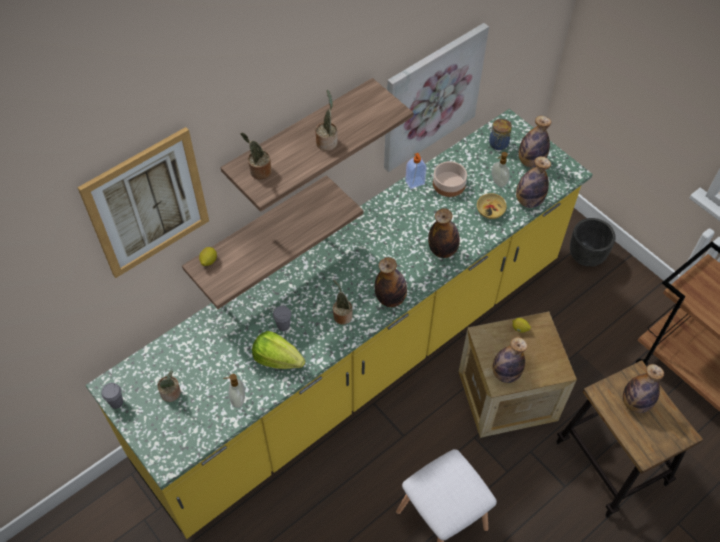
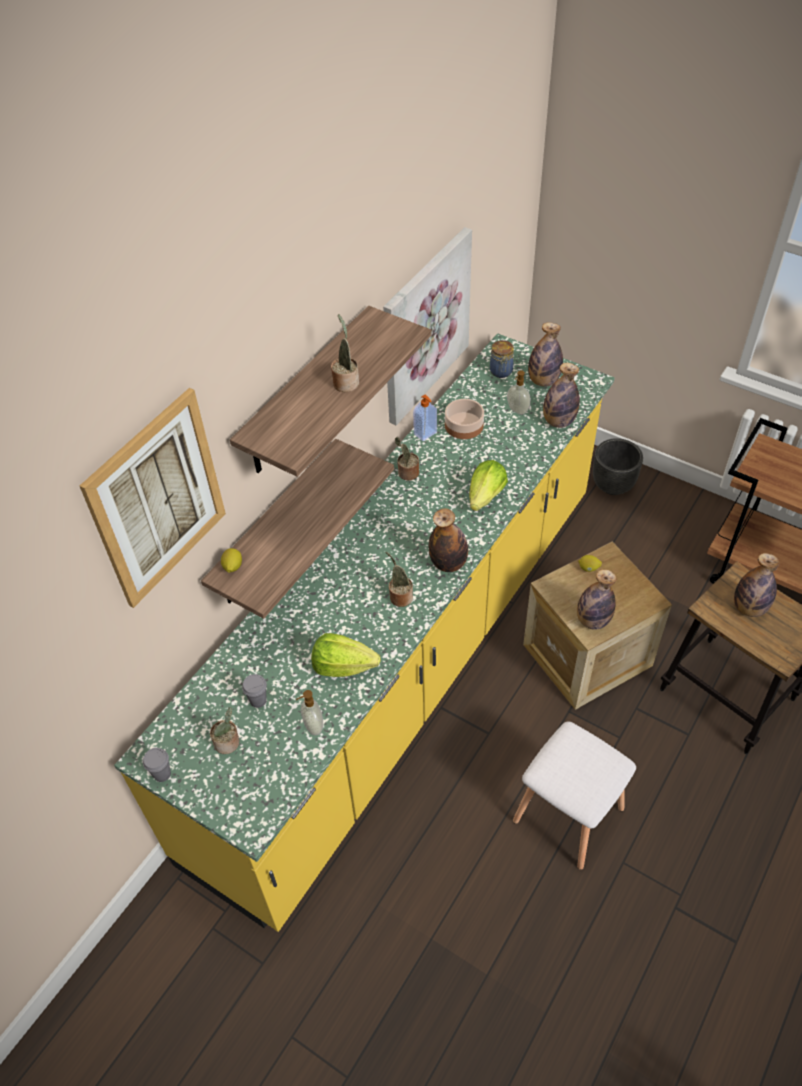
camera: 15 degrees left, 5 degrees down
potted plant [240,132,272,180] -> potted plant moved to [395,437,419,481]
grey cup [273,306,292,331] -> grey cup moved to [242,674,267,708]
bottle [428,208,460,258] -> lettuce [469,460,508,511]
beige bowl [477,193,507,219] -> none

